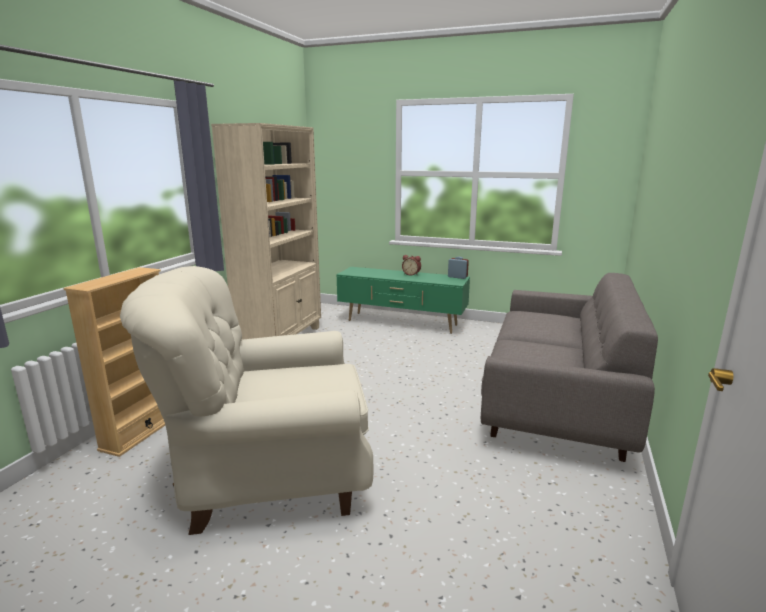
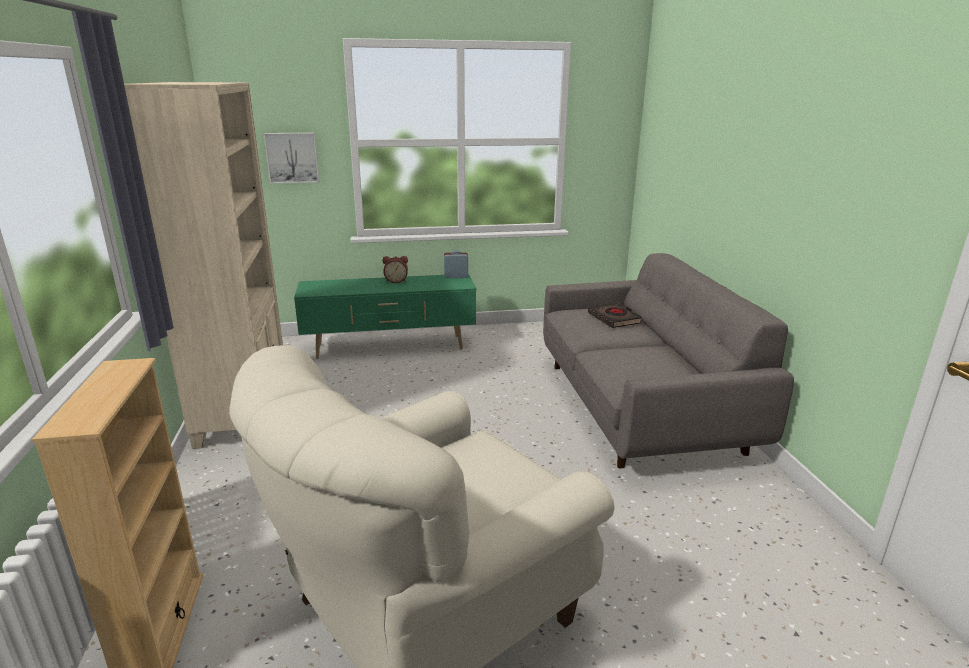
camera: 30 degrees left, 5 degrees up
none -> picture [264,133,319,183]
none -> black book [588,303,643,328]

